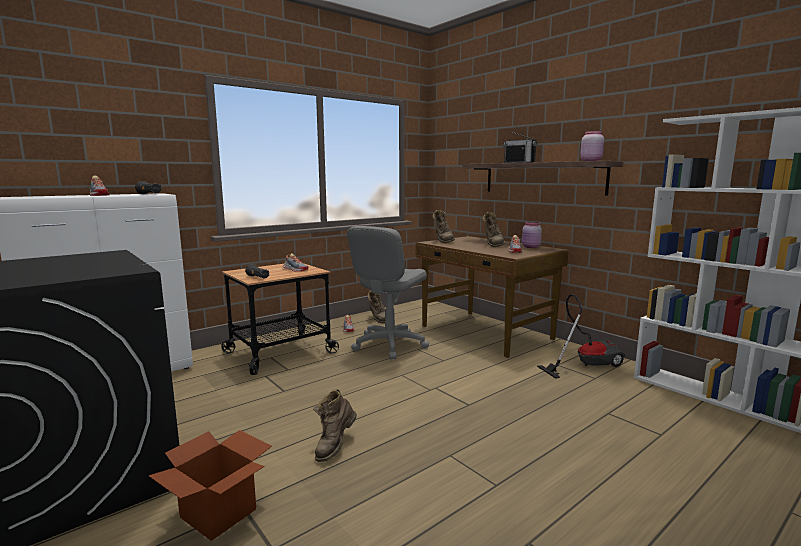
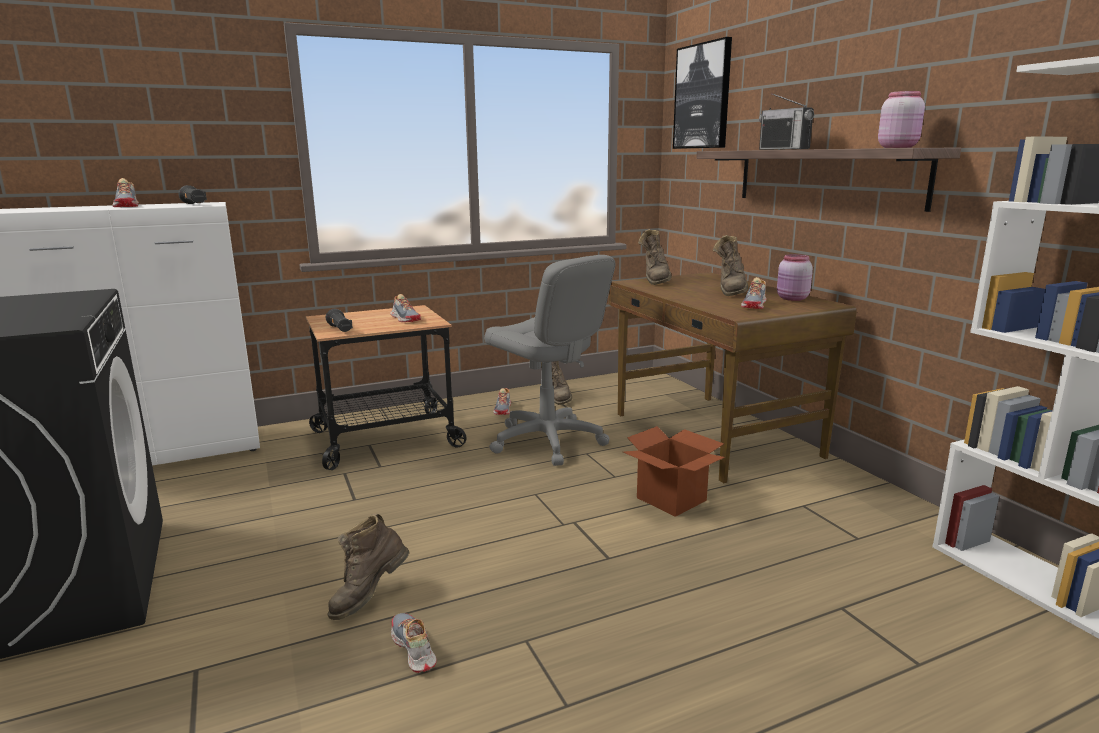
camera: 15 degrees right, 5 degrees up
cardboard box [148,430,272,541] -> cardboard box moved to [623,426,725,517]
grey office chair [347,226,429,359] -> grey office chair turned 90 degrees counterclockwise [484,255,616,466]
vacuum cleaner [537,294,625,379] -> none
none -> shoe [391,613,437,673]
none -> picture [673,37,732,149]

